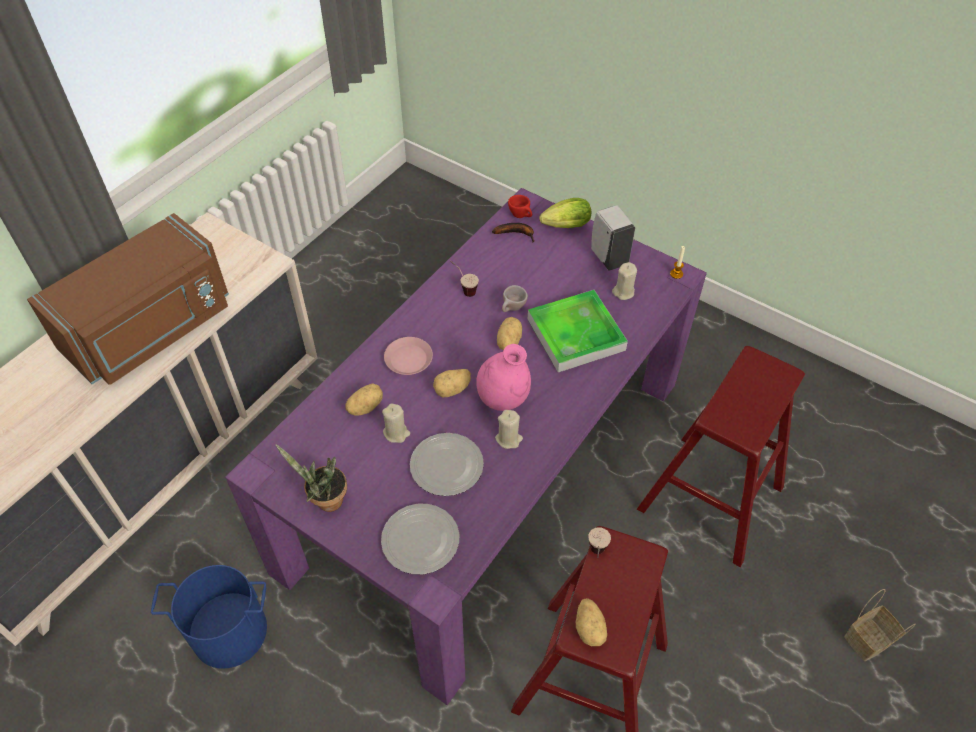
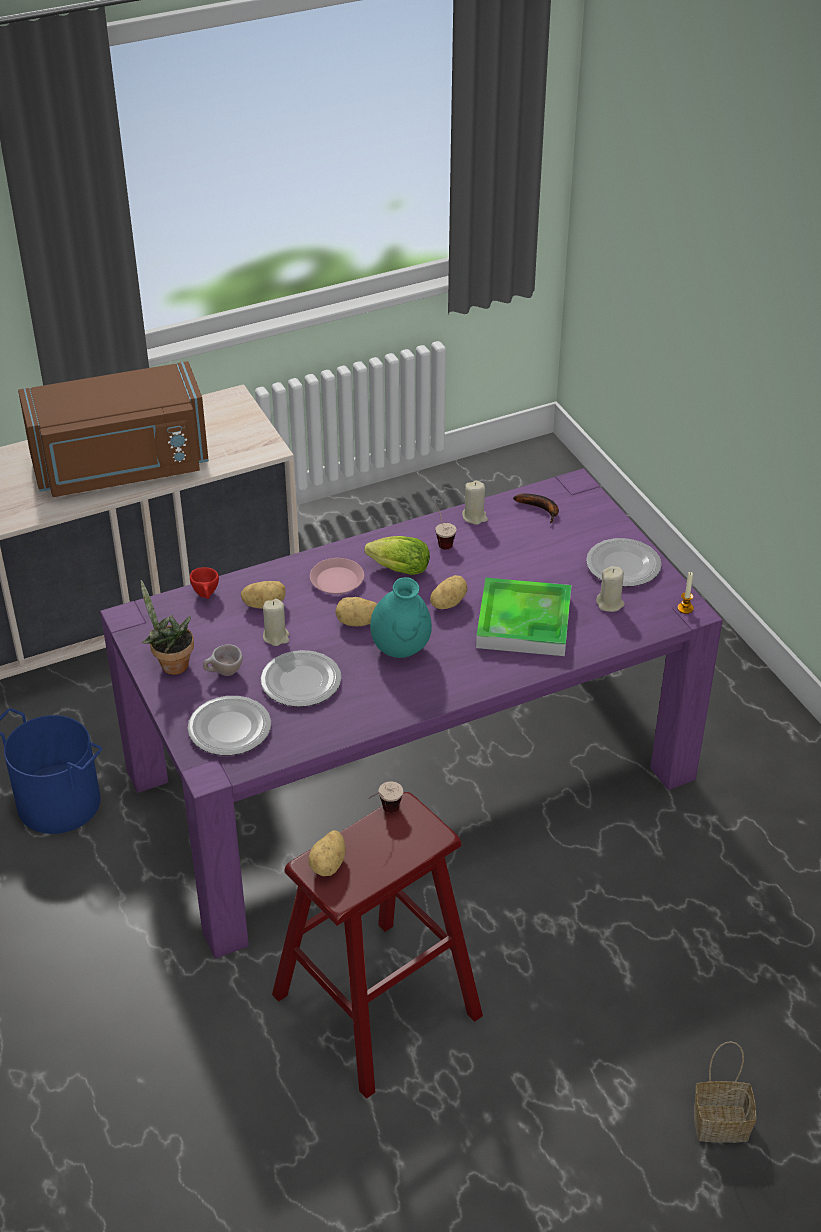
camera: 30 degrees right, 10 degrees down
pink vase [476,344,531,411] -> turquoise vase [370,577,432,658]
beige candle [495,410,523,449] -> beige candle moved to [462,480,488,525]
beige cup [502,285,528,312] -> beige cup moved to [203,644,243,676]
red cup [508,195,532,218] -> red cup moved to [190,567,219,599]
lettuce [540,198,591,228] -> lettuce moved to [364,536,430,575]
white soap dispenser [591,205,635,271] -> plate [586,538,662,587]
red stool [637,346,805,567] -> none

